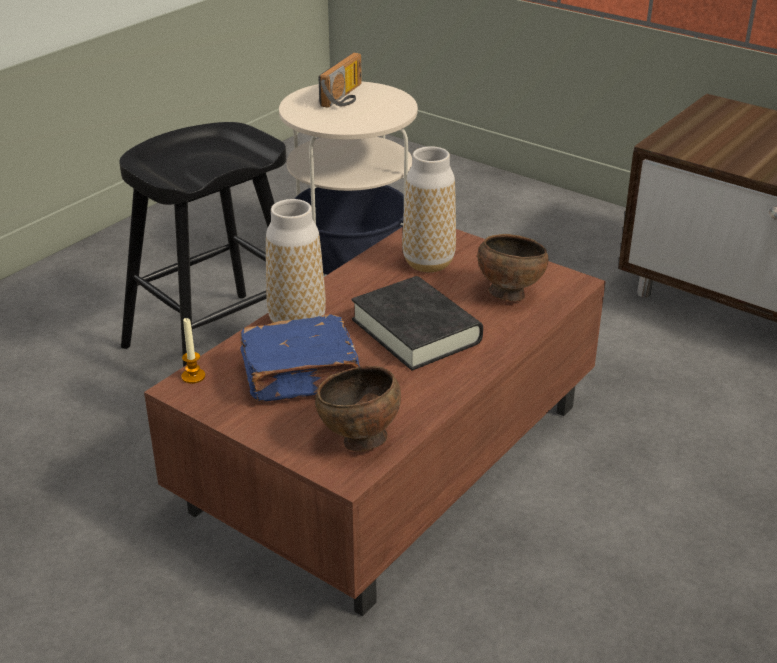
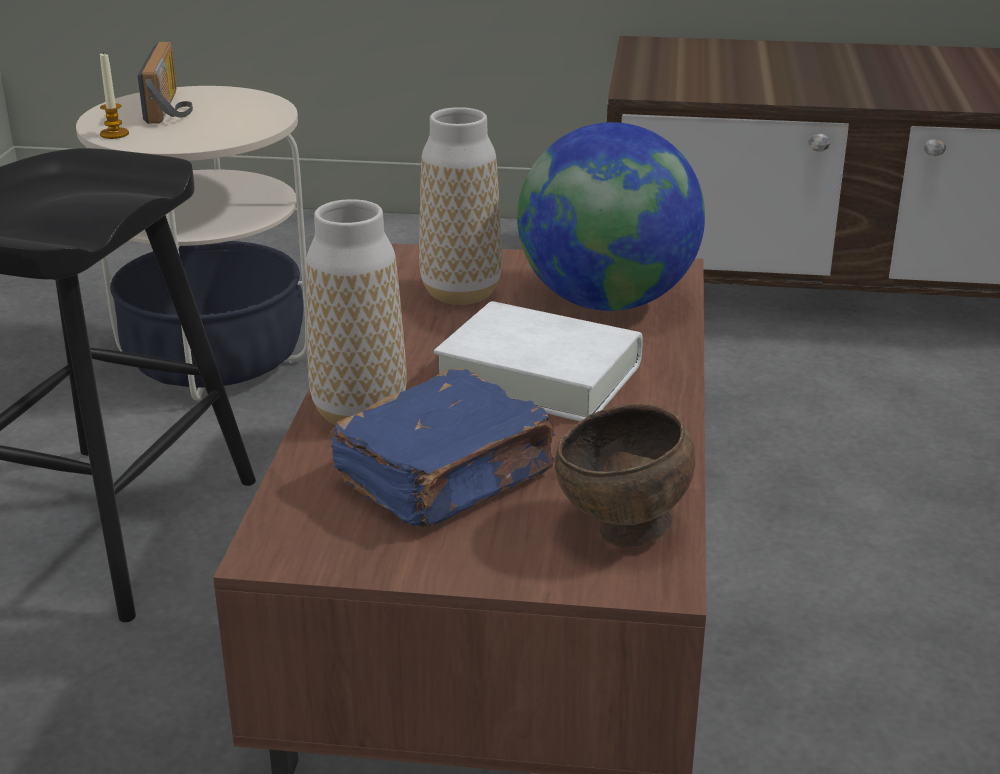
camera: 30 degrees left, 5 degrees down
candle [181,318,205,384] -> candle moved to [100,51,129,139]
black book [351,276,483,371] -> white book [434,301,643,421]
brown bowl [477,234,549,301] -> globe [517,122,705,311]

